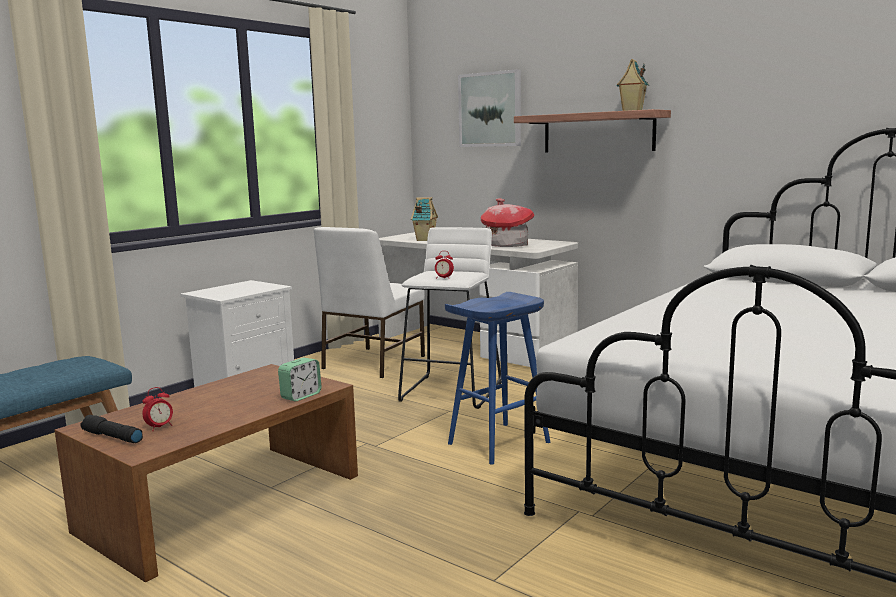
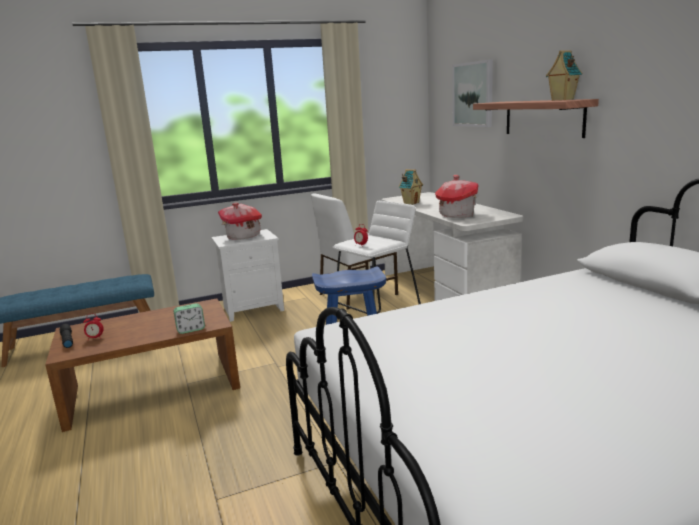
camera: 30 degrees right, 5 degrees up
none -> toy house [218,203,262,240]

